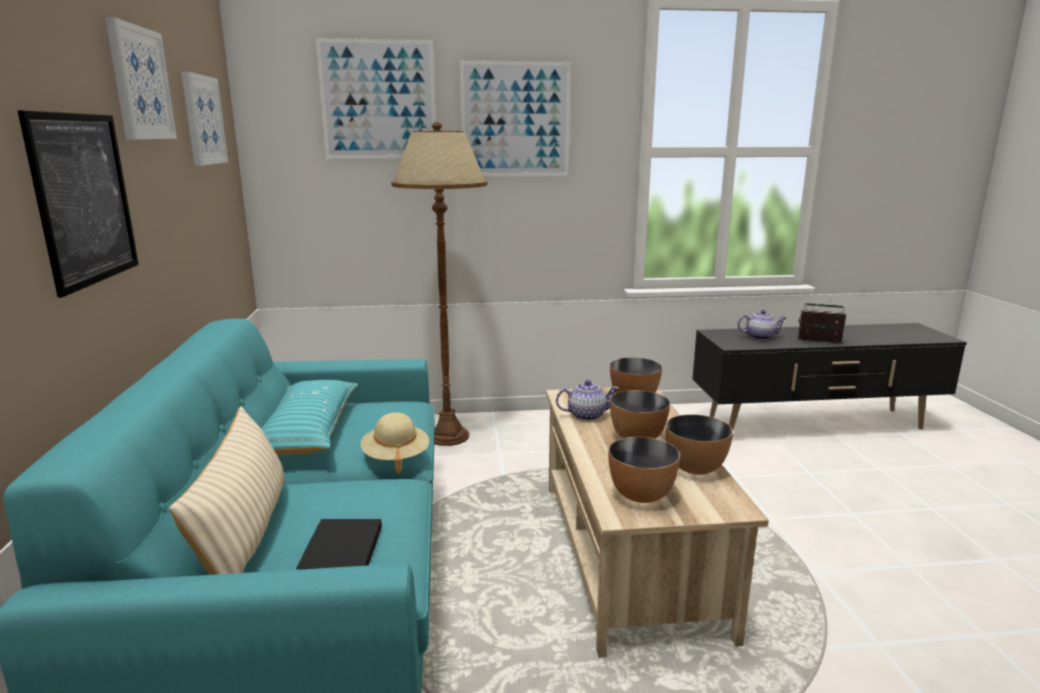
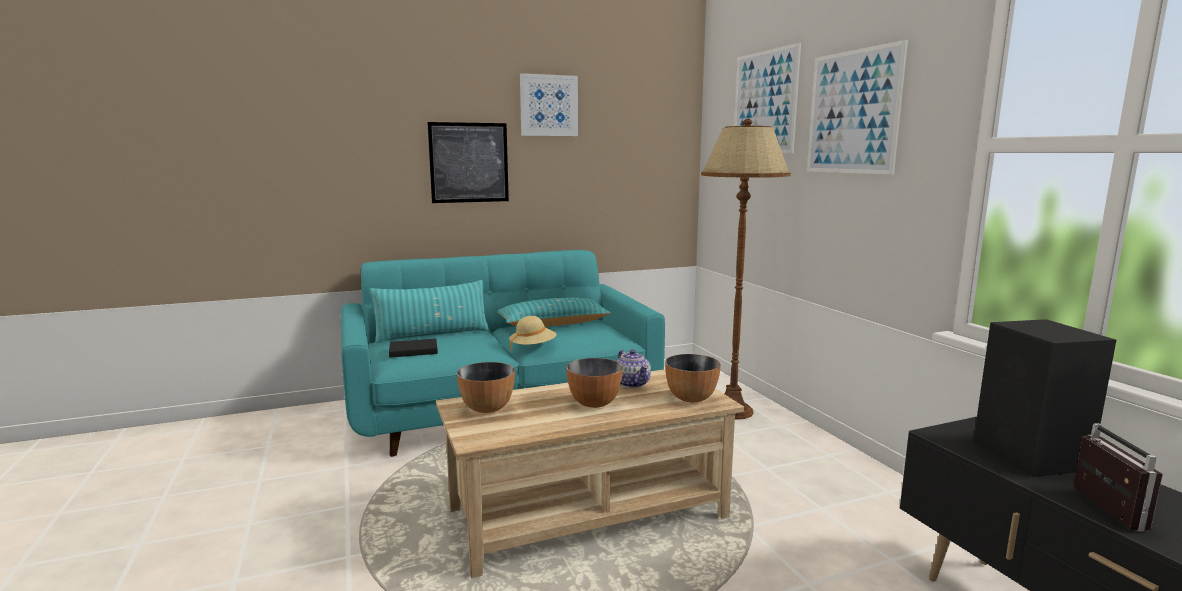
camera: 75 degrees right, 5 degrees down
beige pillow [169,407,285,575] -> turquoise pillow [369,280,489,343]
picture [181,72,228,166] -> none
bowl [666,415,733,475] -> none
teapot [737,310,786,340] -> black speaker [973,319,1116,477]

